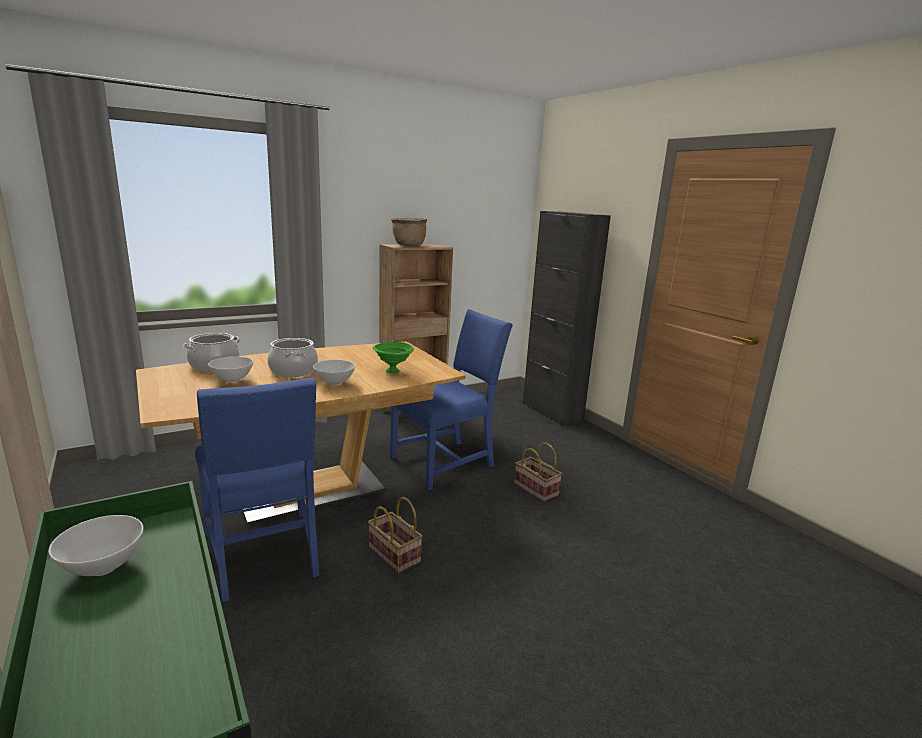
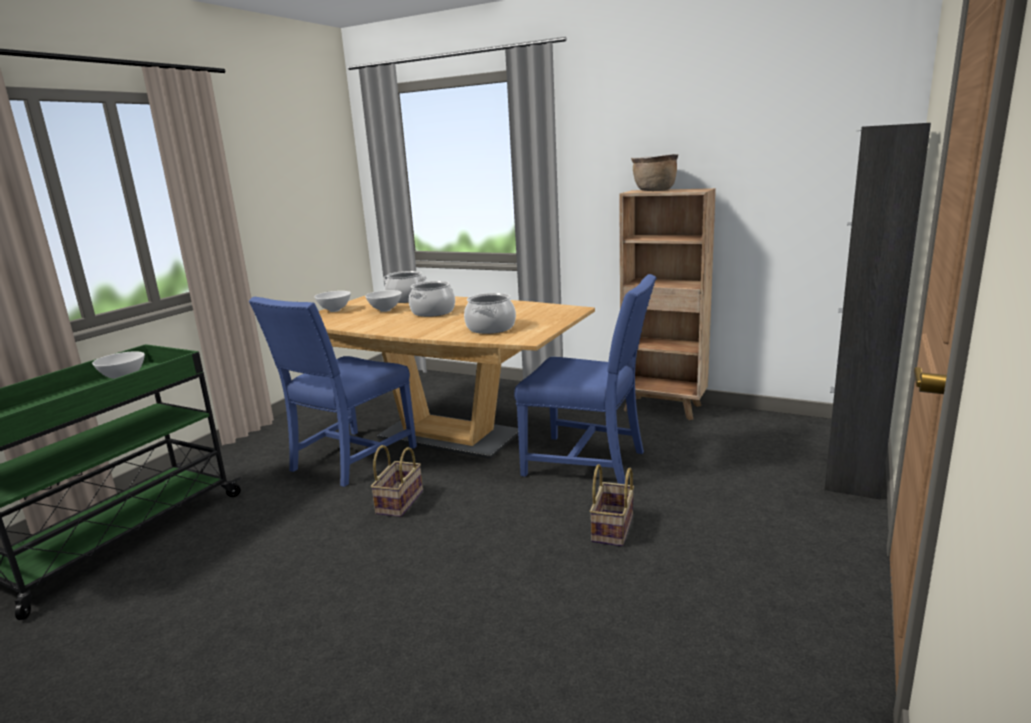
camera: 60 degrees right, 0 degrees up
white bowl [313,360,355,386] -> white bowl moved to [314,291,351,312]
green bowl [373,342,414,373] -> cooking pot [464,293,516,334]

